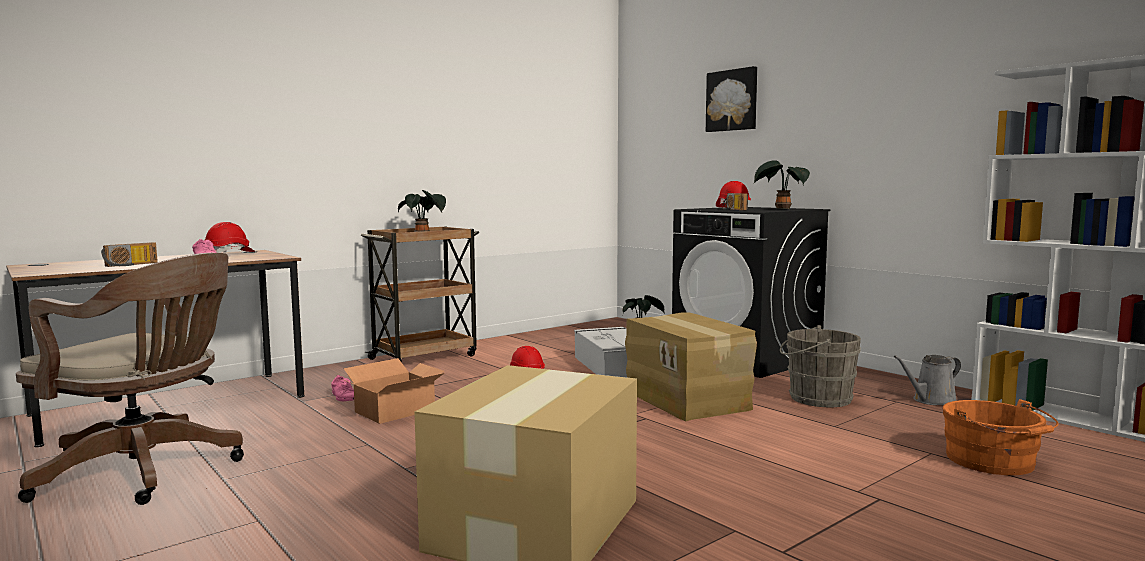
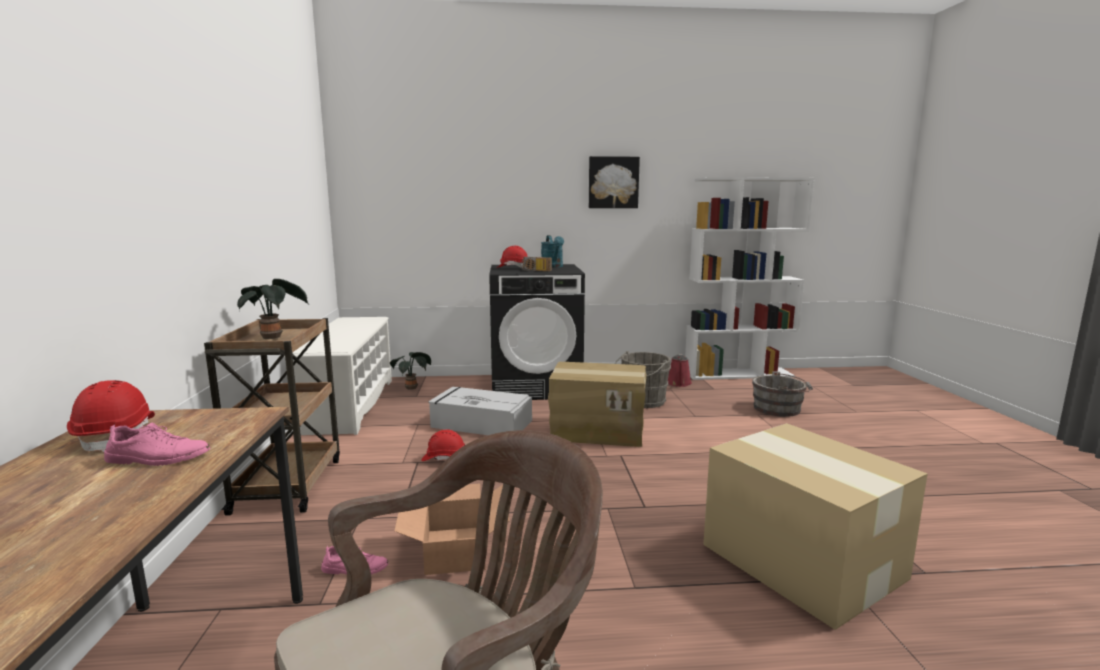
camera: 55 degrees left, 5 degrees up
radio [101,242,158,267] -> none
picture [706,66,757,132] -> picture moved to [589,156,640,208]
potted plant [754,160,810,209] -> turquoise watering can [541,235,564,268]
grey watering can [894,355,961,405] -> red watering can [668,354,692,387]
orange bucket [943,399,1059,475] -> grey bucket [752,371,813,417]
none -> white shoe rack [284,317,392,435]

